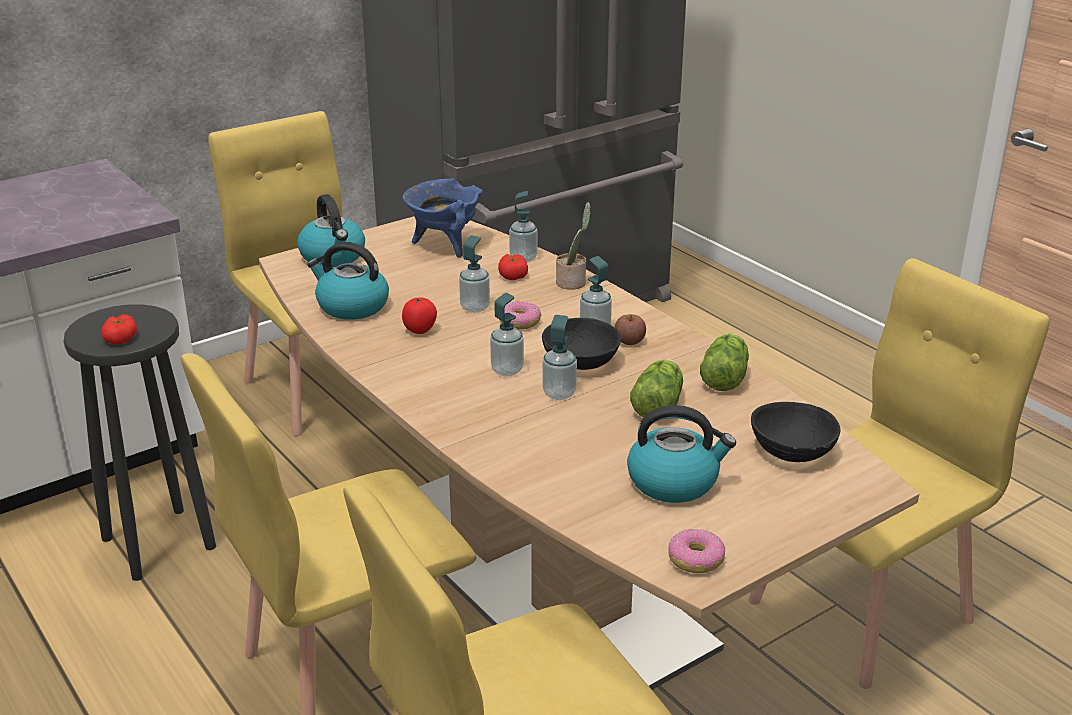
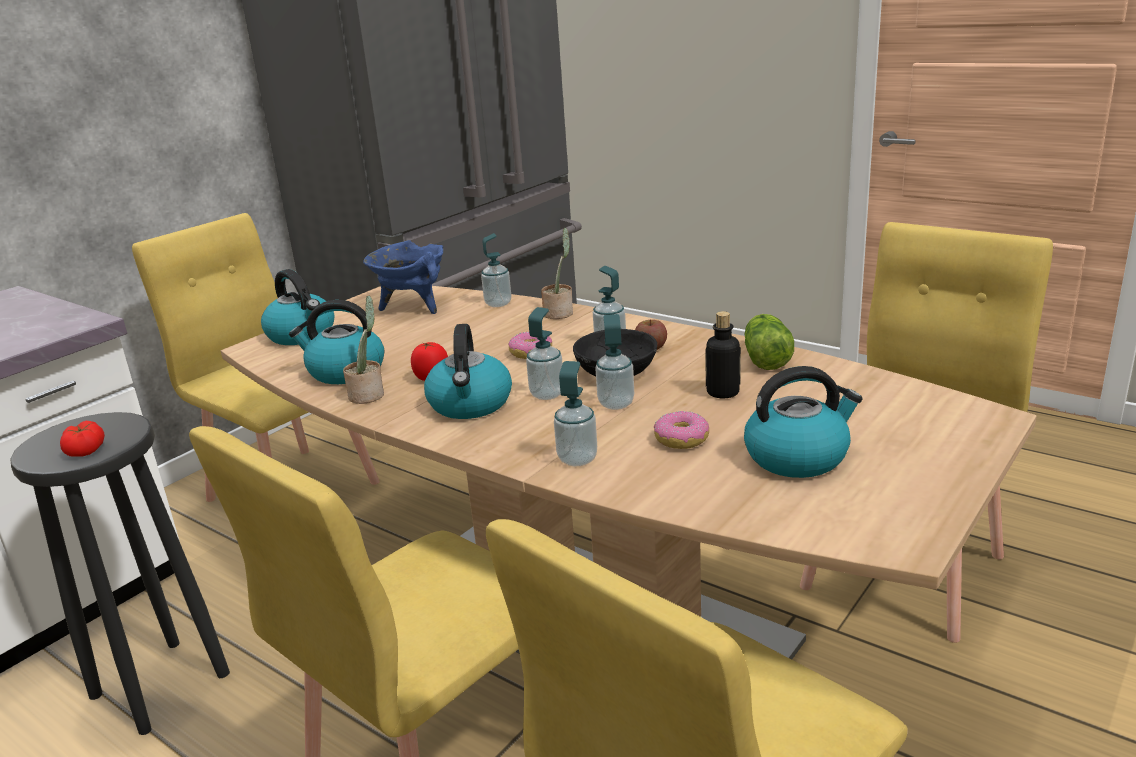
camera: 15 degrees left, 5 degrees down
soap dispenser [459,235,490,313] -> soap dispenser moved to [554,361,597,466]
tomato [498,254,528,280] -> none
lettuce [630,359,683,417] -> bottle [705,311,741,398]
donut [668,529,725,573] -> donut moved to [654,411,709,449]
black bowl [751,402,840,462] -> none
none -> potted plant [343,296,384,404]
none -> kettle [424,324,512,419]

